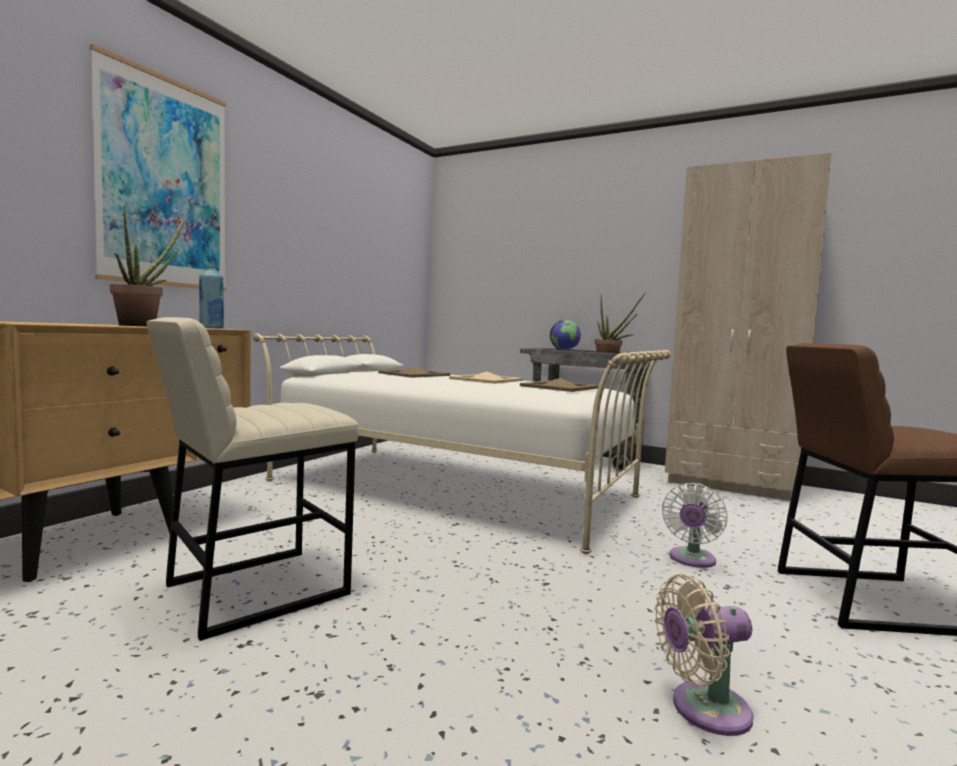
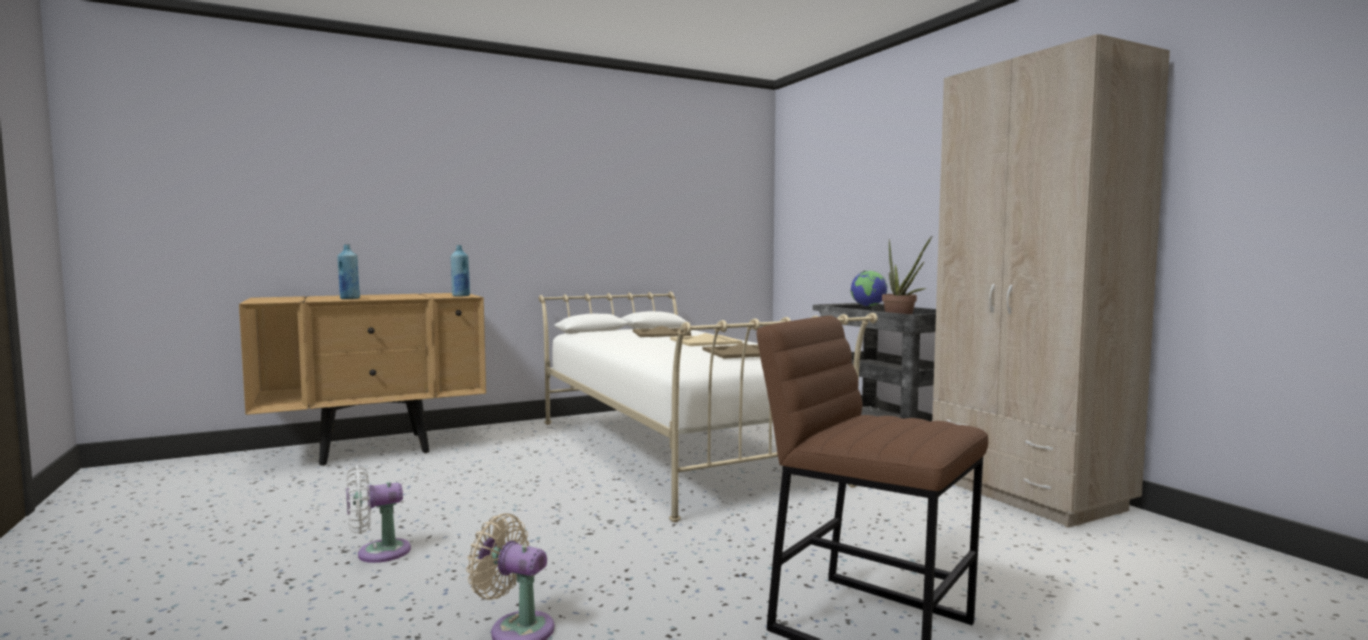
camera: 35 degrees right, 0 degrees up
picture [90,44,227,291] -> none
potted plant [110,205,185,326] -> none
beige chair [147,317,359,641] -> none
white fan [662,483,728,568] -> white fan moved to [346,465,411,563]
none -> blue bottle [337,244,360,299]

